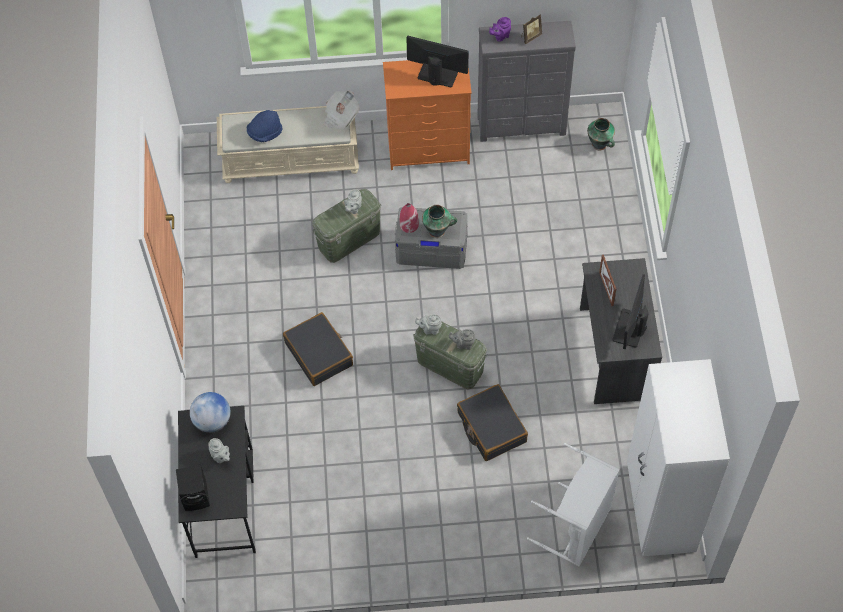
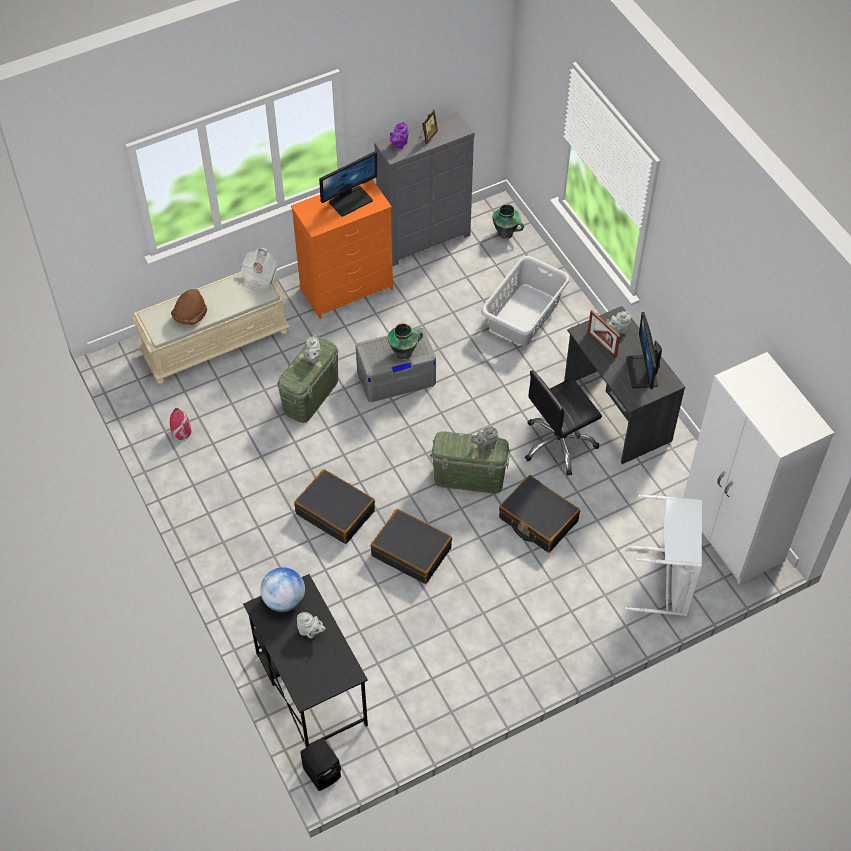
camera: 25 degrees left, 5 degrees down
black speaker [176,465,210,511] -> black speaker moved to [300,737,341,791]
blue hat [247,110,282,142] -> brown hat [171,289,207,325]
red vase [400,203,419,233] -> red vase moved to [170,408,191,440]
monitor [406,36,469,87] -> monitor turned 150 degrees clockwise [319,151,377,216]
grey teapot [415,314,442,335] -> grey teapot moved to [606,311,631,335]
none -> black suitcase [371,509,452,584]
none -> grey laundry basket [481,256,570,345]
none -> black office chair [525,371,602,476]

